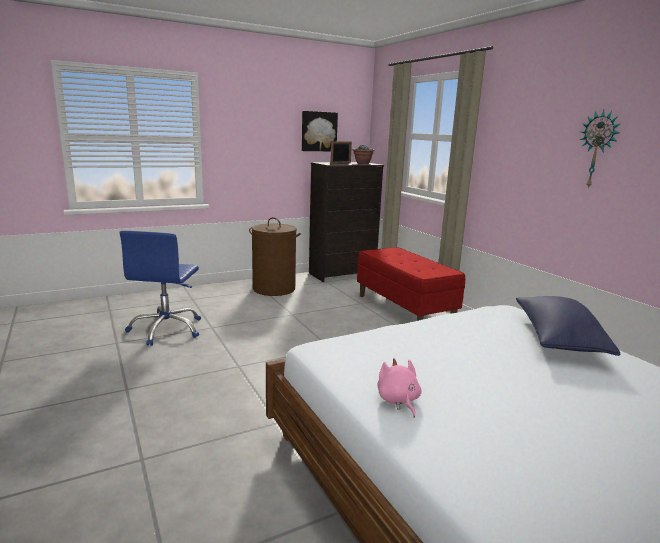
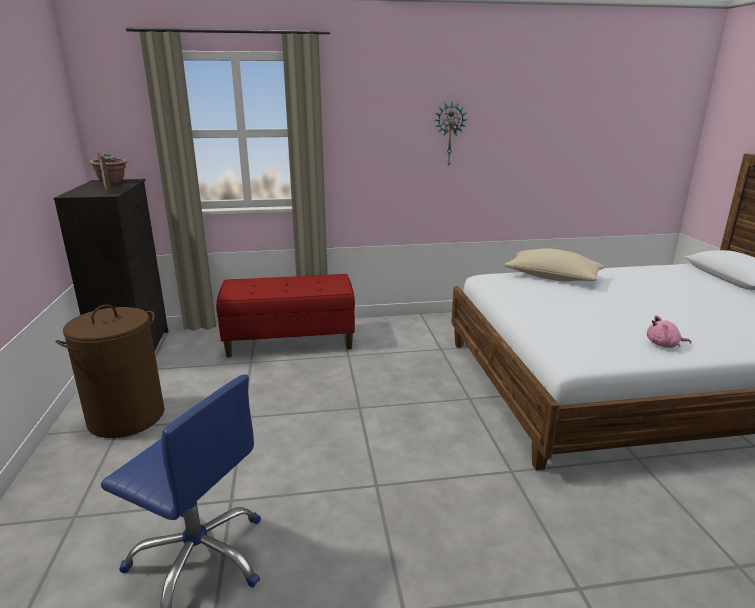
camera: 70 degrees left, 5 degrees up
picture [302,111,338,151] -> none
blue pillow [516,296,620,356] -> beige pillow [504,248,604,281]

